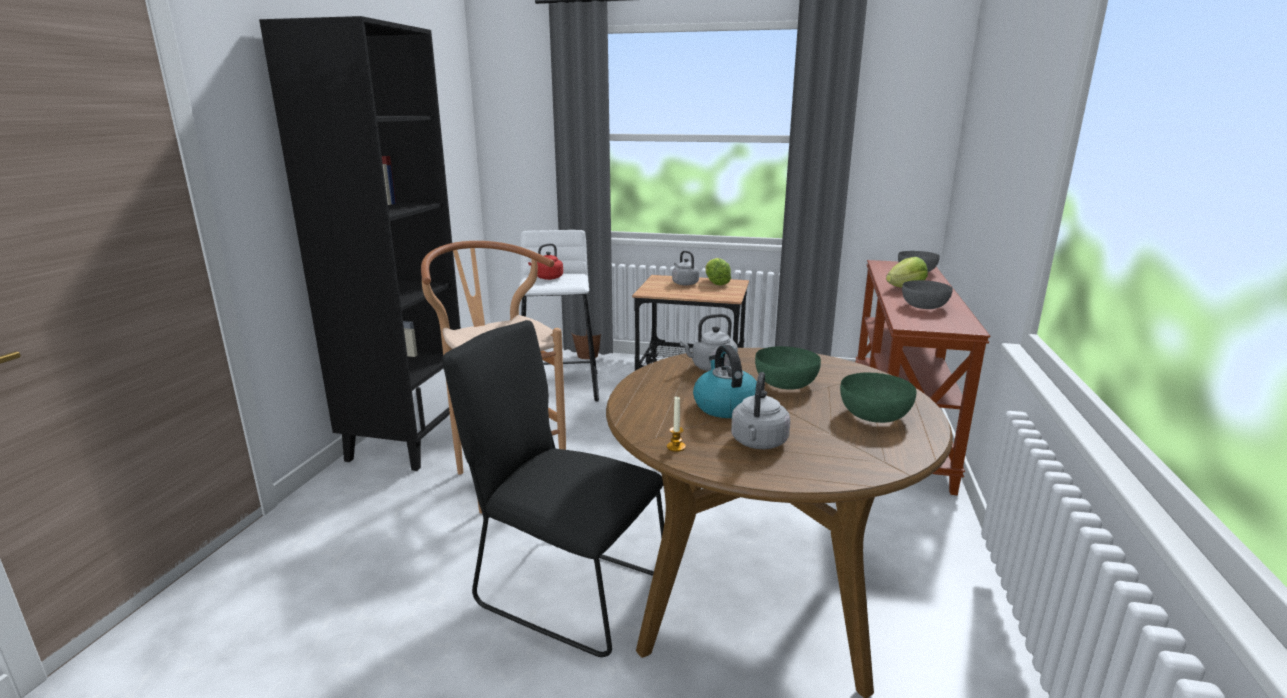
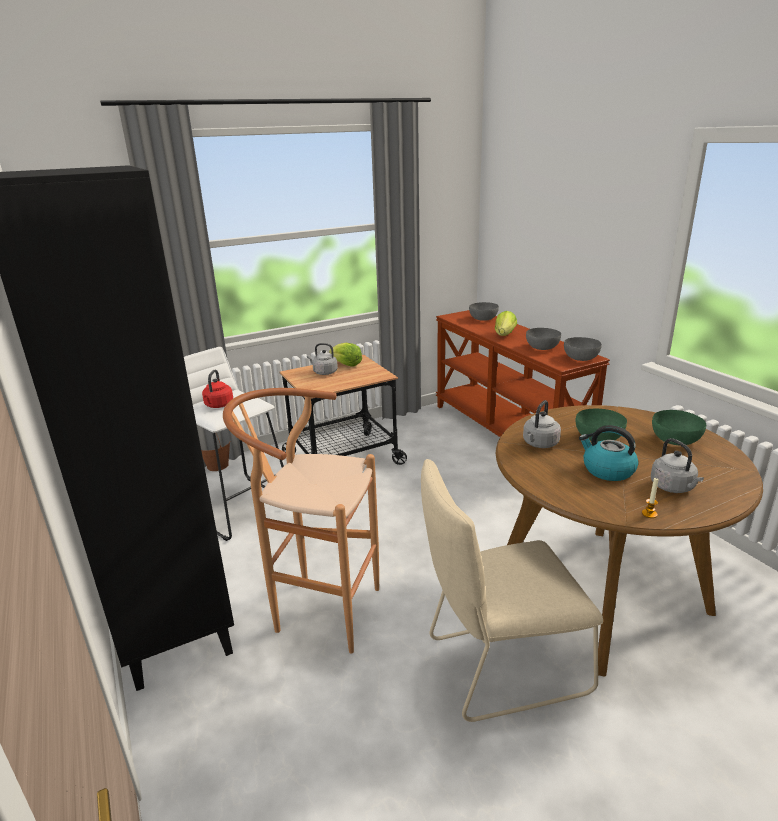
camera: 40 degrees left, 5 degrees up
black chair [442,320,664,657] -> beige chair [421,459,603,722]
none -> grey bowl [564,337,602,361]

